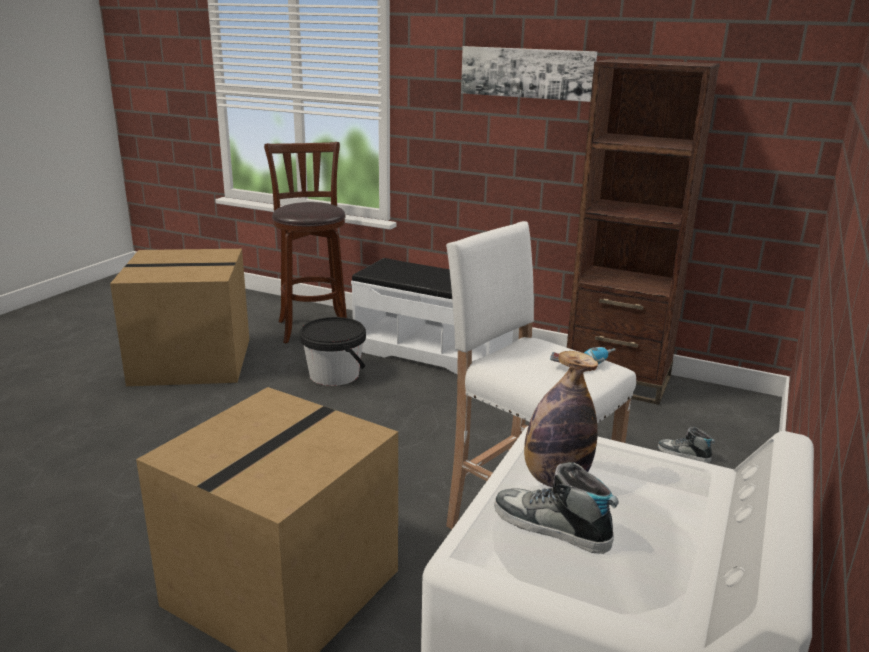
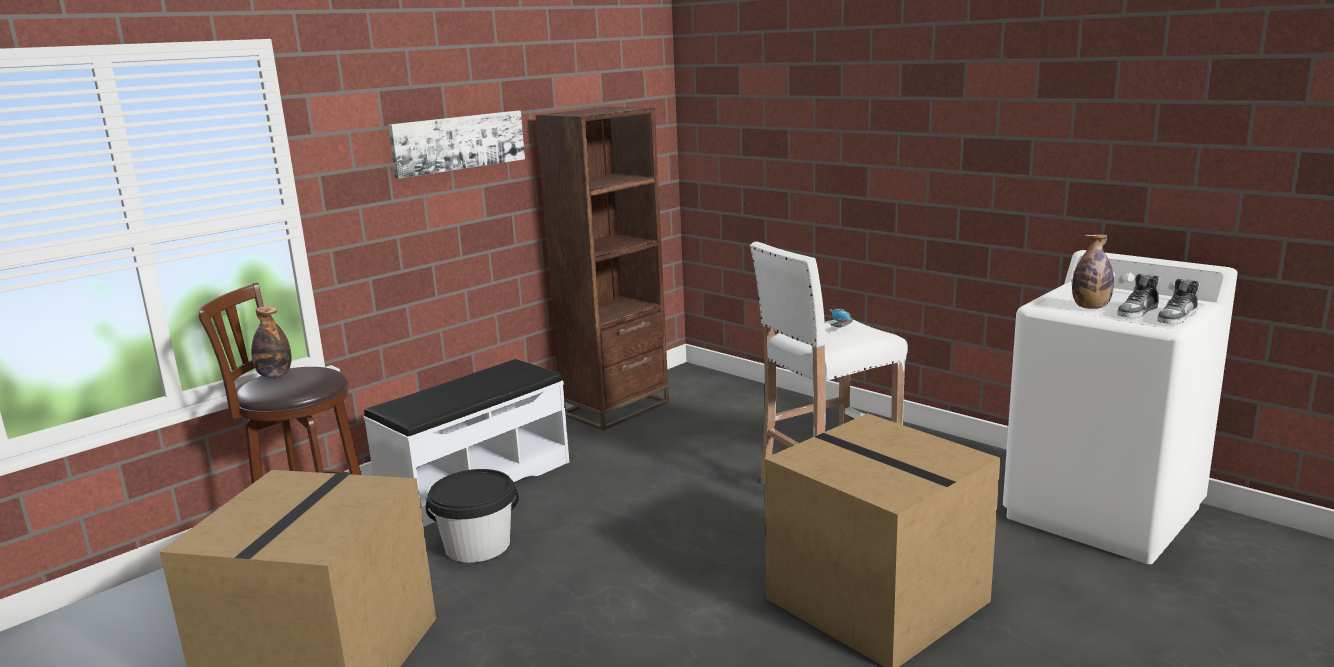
camera: 70 degrees left, 5 degrees down
shoe [658,427,715,463] -> shoe moved to [1157,278,1200,325]
none -> bottle [251,306,291,378]

